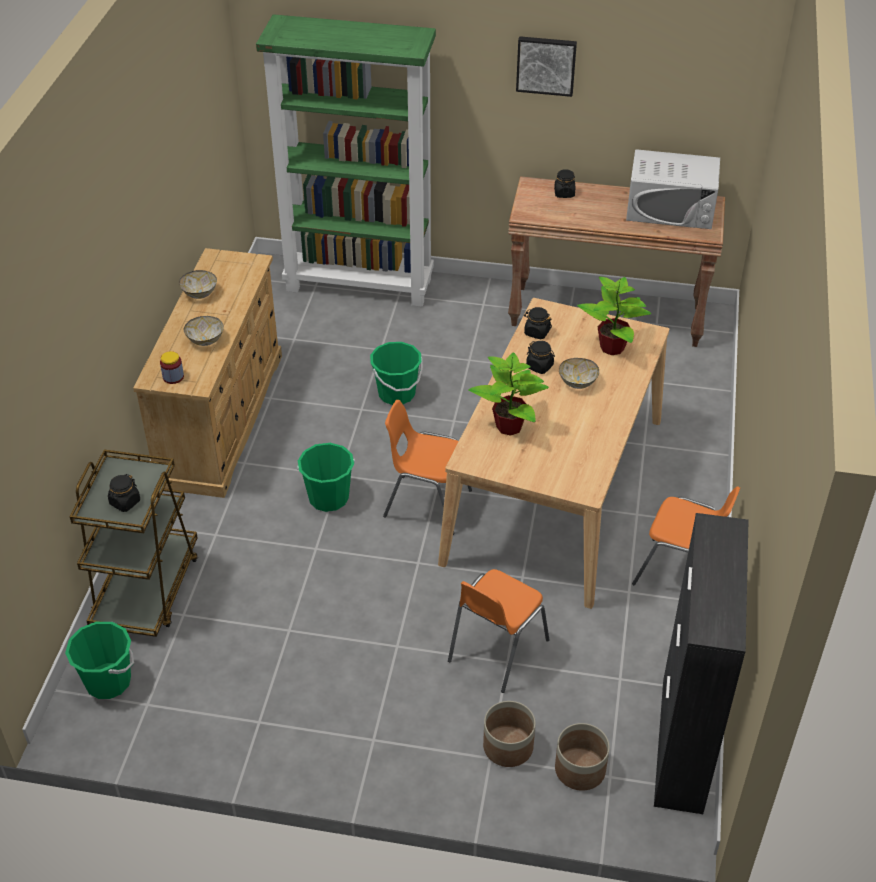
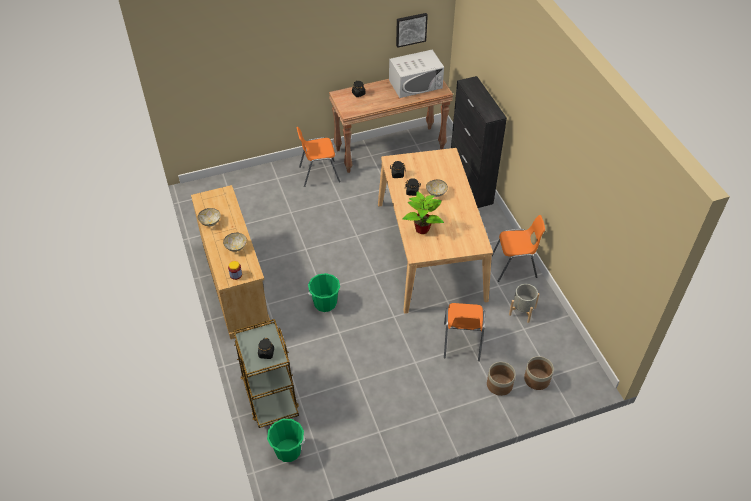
camera: 30 degrees left, 5 degrees up
green bookcase [256,14,436,307] -> none
green bucket [370,342,423,405] -> none
orange chair [383,400,472,535] -> orange chair moved to [297,127,340,187]
picture [516,36,577,97] -> picture moved to [396,13,428,48]
potted plant [577,277,652,355] -> none
black cabinet [654,513,749,814] -> black cabinet moved to [451,76,507,208]
none -> grey planter [509,284,539,323]

